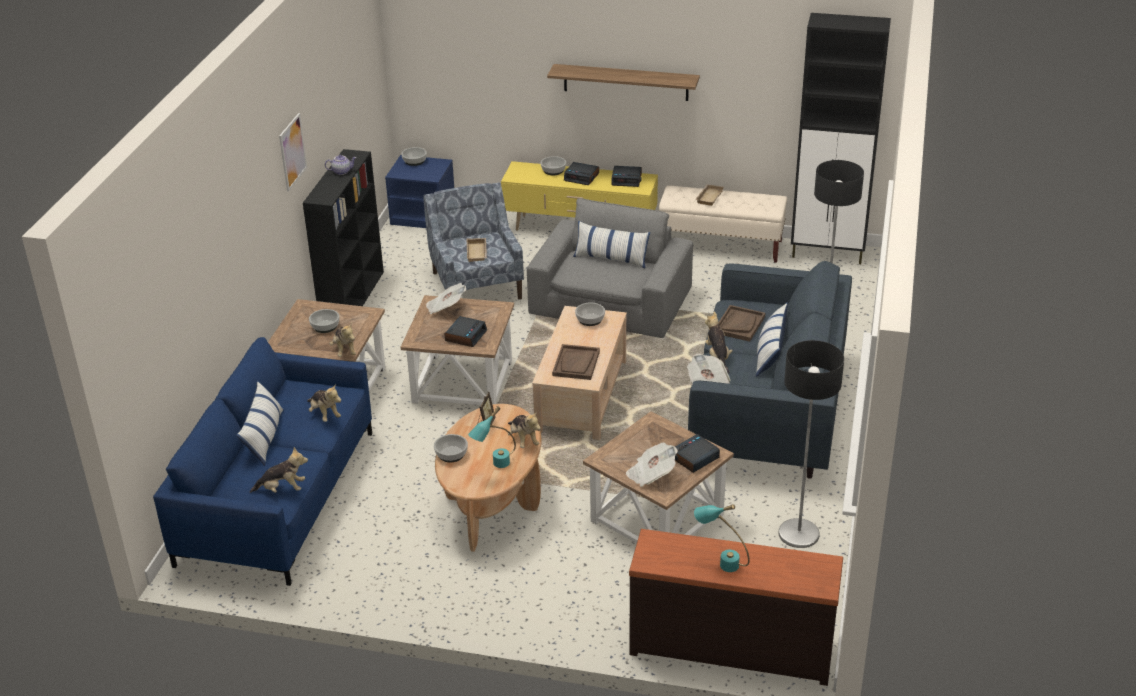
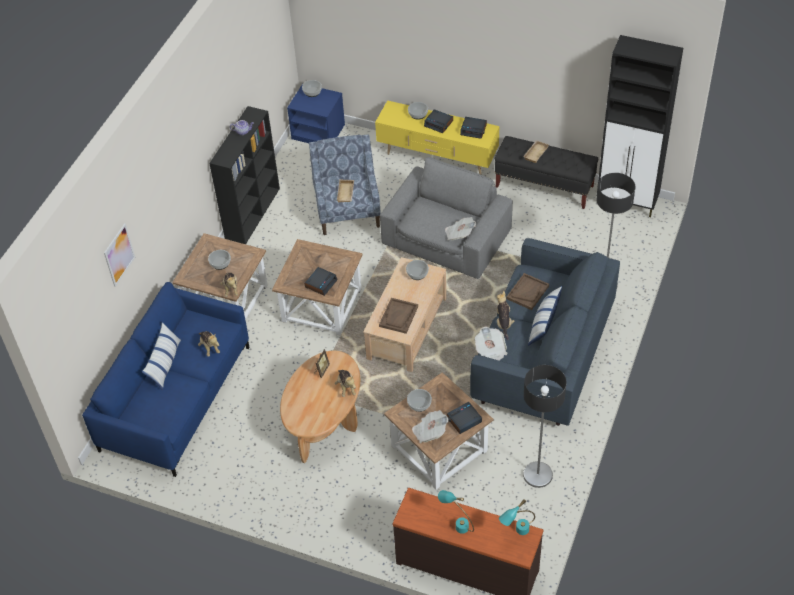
camera: 10 degrees right, 15 degrees up
plush toy [250,447,308,493] -> none
picture [279,113,307,191] -> picture moved to [104,223,135,287]
newspaper [426,283,466,314] -> newspaper moved to [445,217,476,240]
bowl [434,434,468,462] -> bowl moved to [407,389,432,412]
turquoise table lamp [468,406,516,468] -> turquoise table lamp moved to [499,499,535,535]
shelf [547,64,700,101] -> none
pillow [573,221,650,268] -> none
beige bench [659,185,787,263] -> black bench [494,136,598,209]

